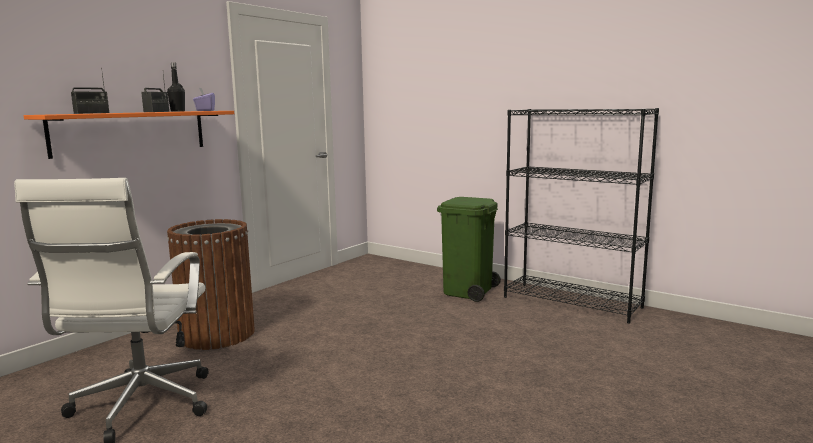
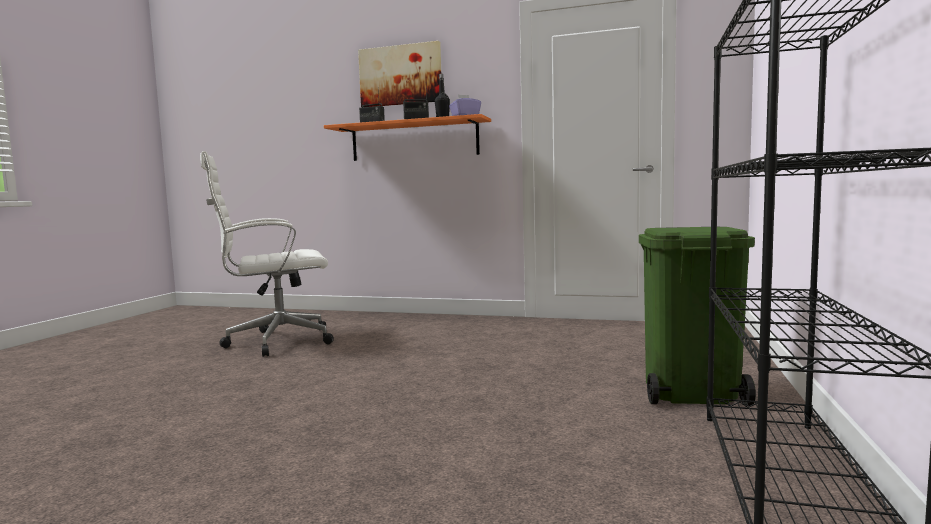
camera: 70 degrees right, 5 degrees down
brown trash can [167,219,255,350] -> none
none -> picture [358,41,441,107]

